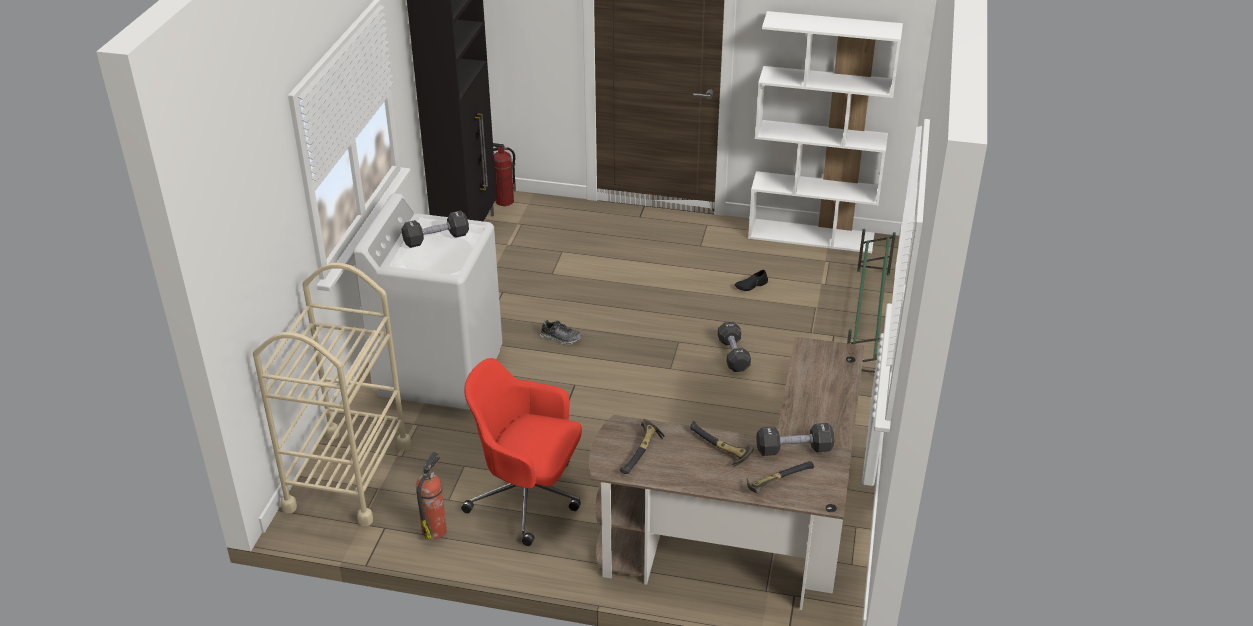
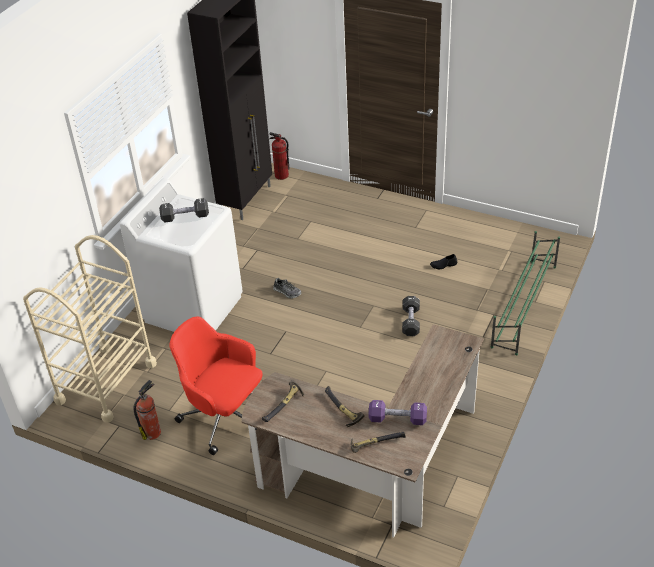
camera: 15 degrees right, 5 degrees up
white bookcase [748,11,903,253] -> none
black dumbbell [756,423,835,456] -> purple dumbbell [369,400,427,425]

